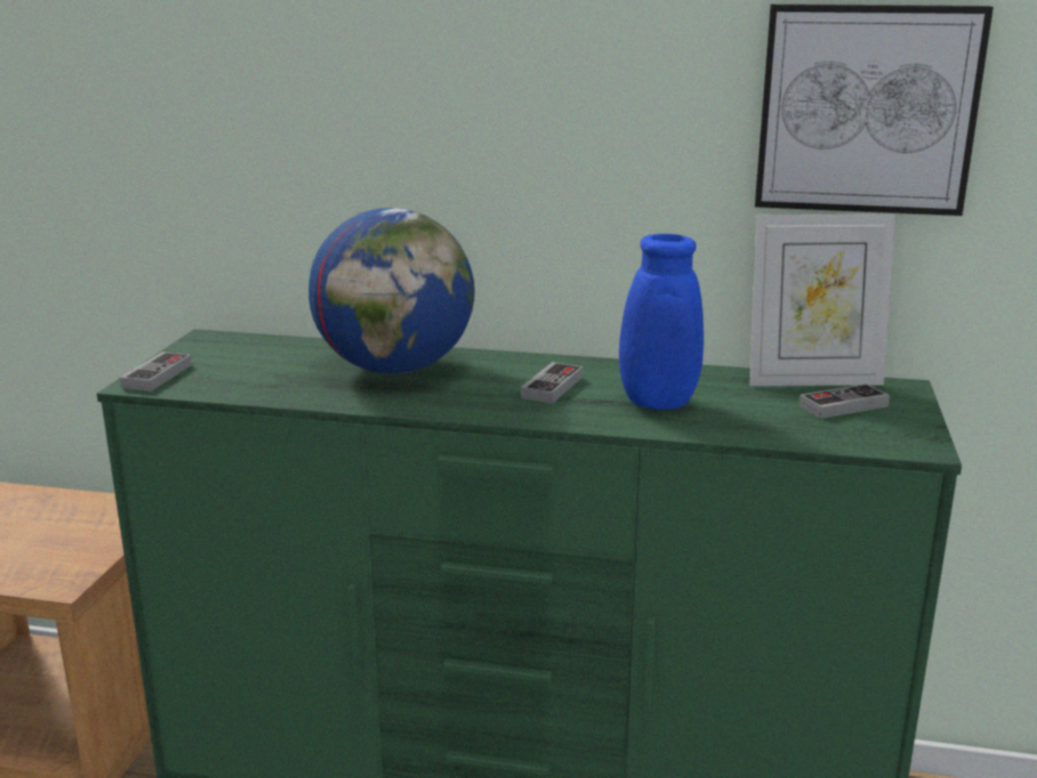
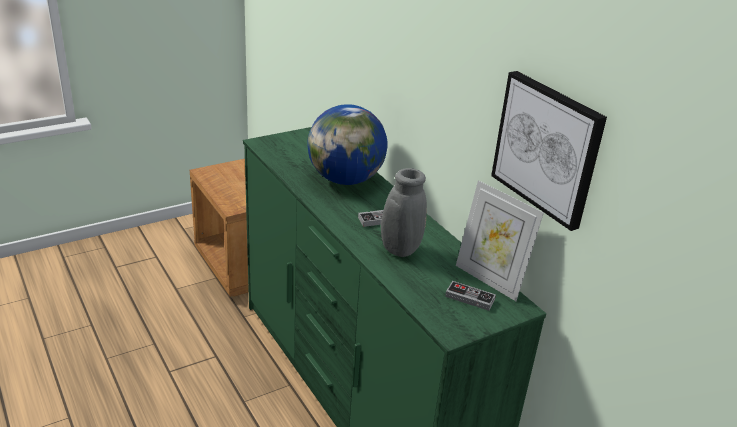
camera: 45 degrees right, 10 degrees up
game controller [120,352,192,391] -> none
blue vase [603,234,704,410] -> grey vase [340,168,427,257]

